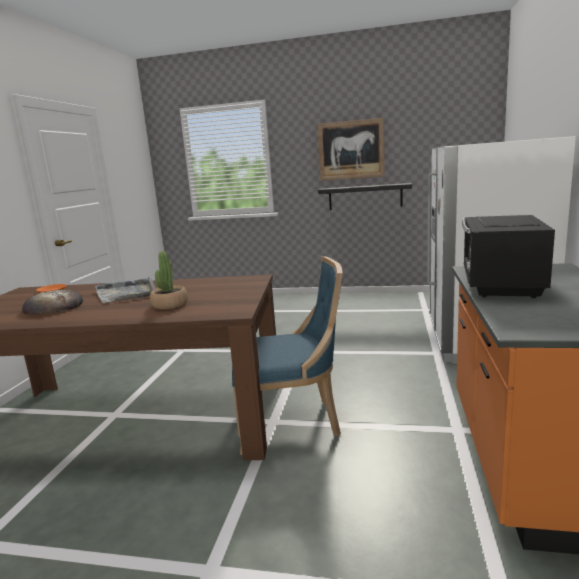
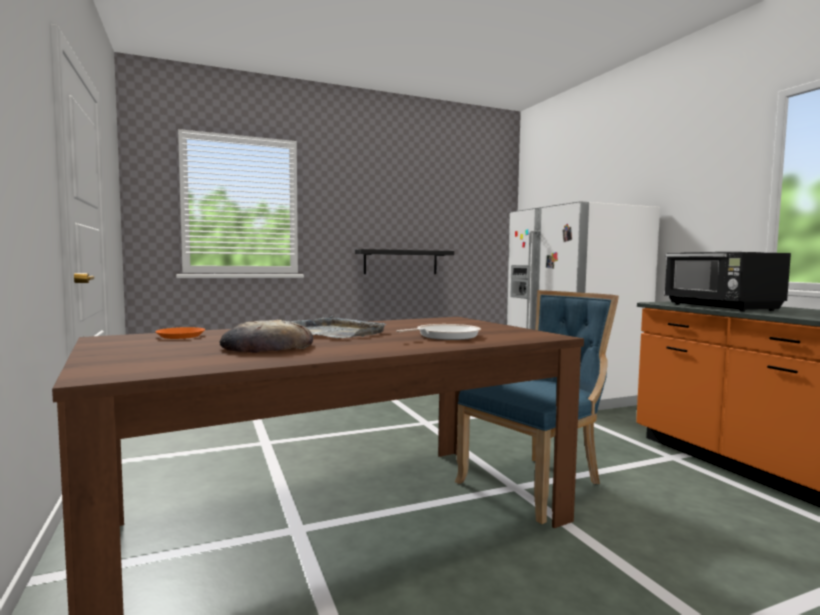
camera: 35 degrees left, 10 degrees down
potted plant [150,251,188,309] -> frying pan [396,324,481,340]
picture [317,118,385,181] -> none

